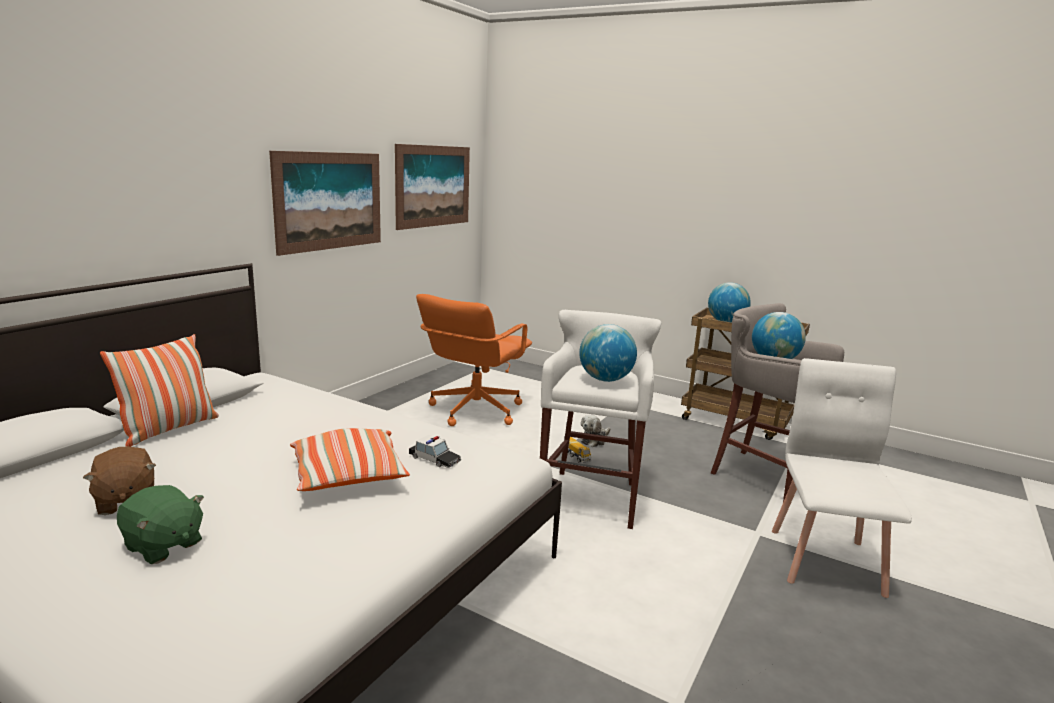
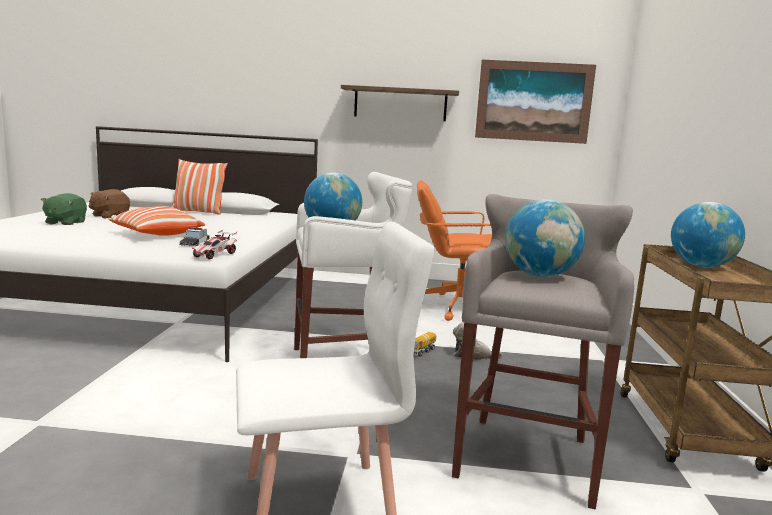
camera: 65 degrees right, 5 degrees down
picture [269,151,381,256] -> shelf [341,85,459,121]
none -> toy car [192,230,237,260]

